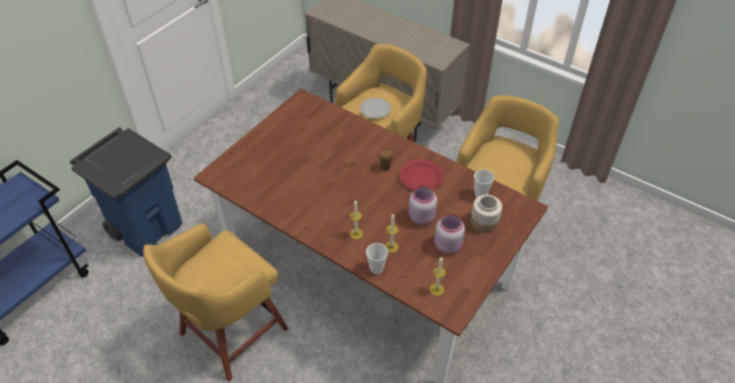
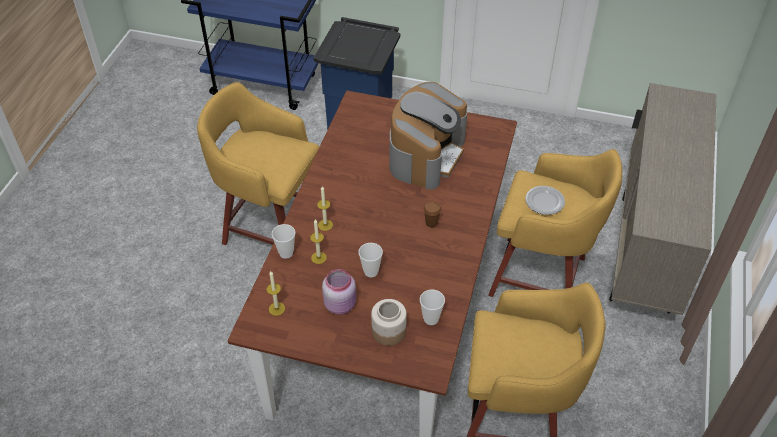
camera: 70 degrees right, 0 degrees up
red plate [399,159,444,190] -> none
pink jar [409,186,437,225] -> cup [359,243,383,277]
none -> coffee machine [389,82,467,190]

